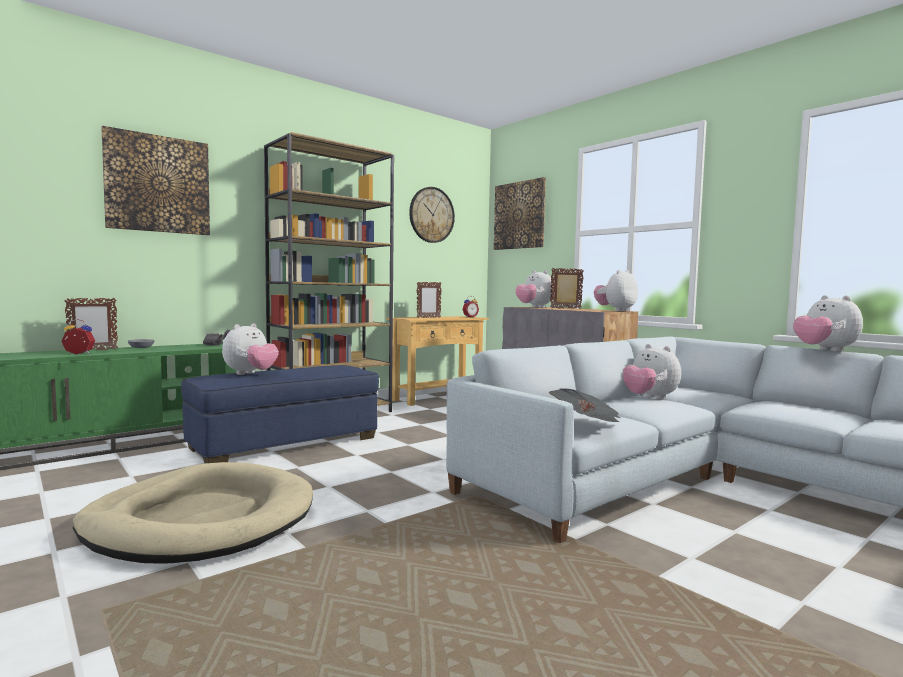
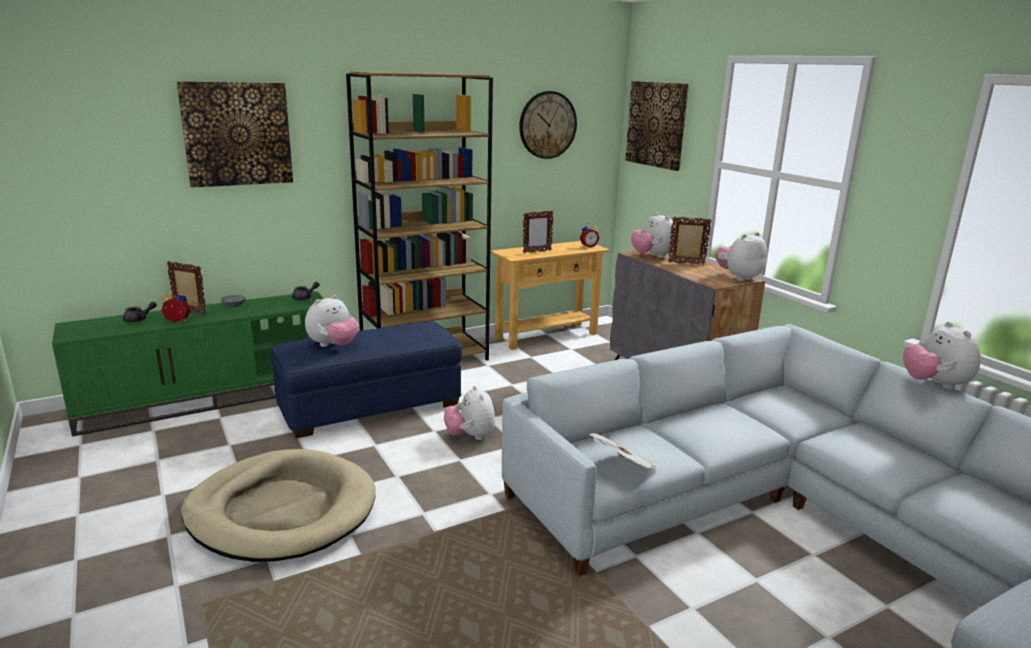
camera: 10 degrees right, 15 degrees up
picture frame [64,297,118,350] -> picture frame turned 135 degrees counterclockwise [167,261,206,315]
plush toy [623,344,681,400] -> plush toy moved to [444,386,495,440]
none -> grey teapot [123,302,157,322]

